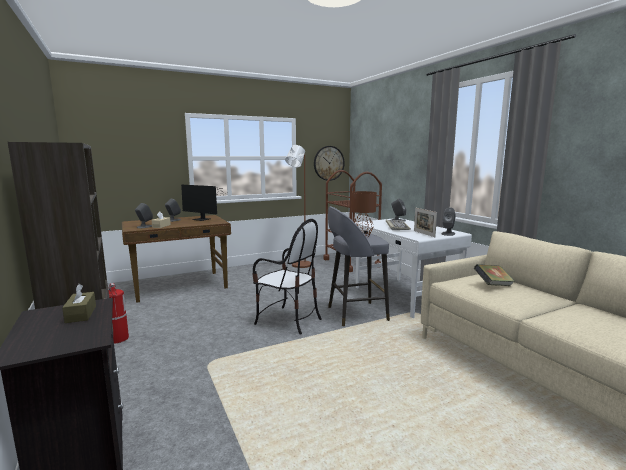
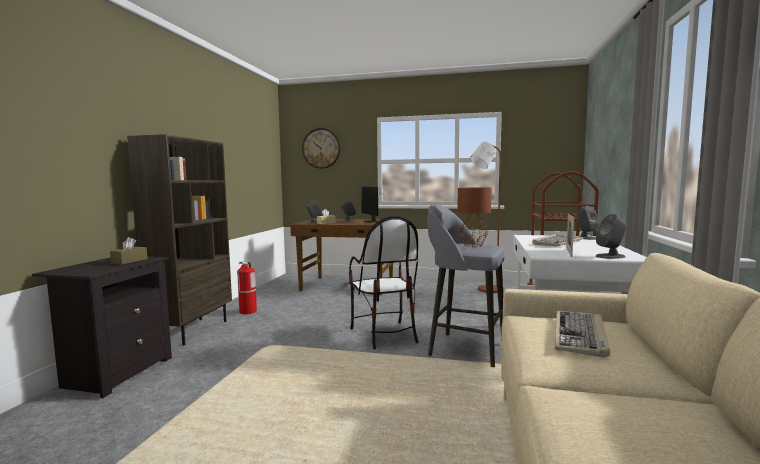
camera: 40 degrees right, 5 degrees down
wall clock [314,146,345,181] -> wall clock moved to [302,128,340,169]
book [474,264,515,286] -> keyboard [555,311,610,358]

